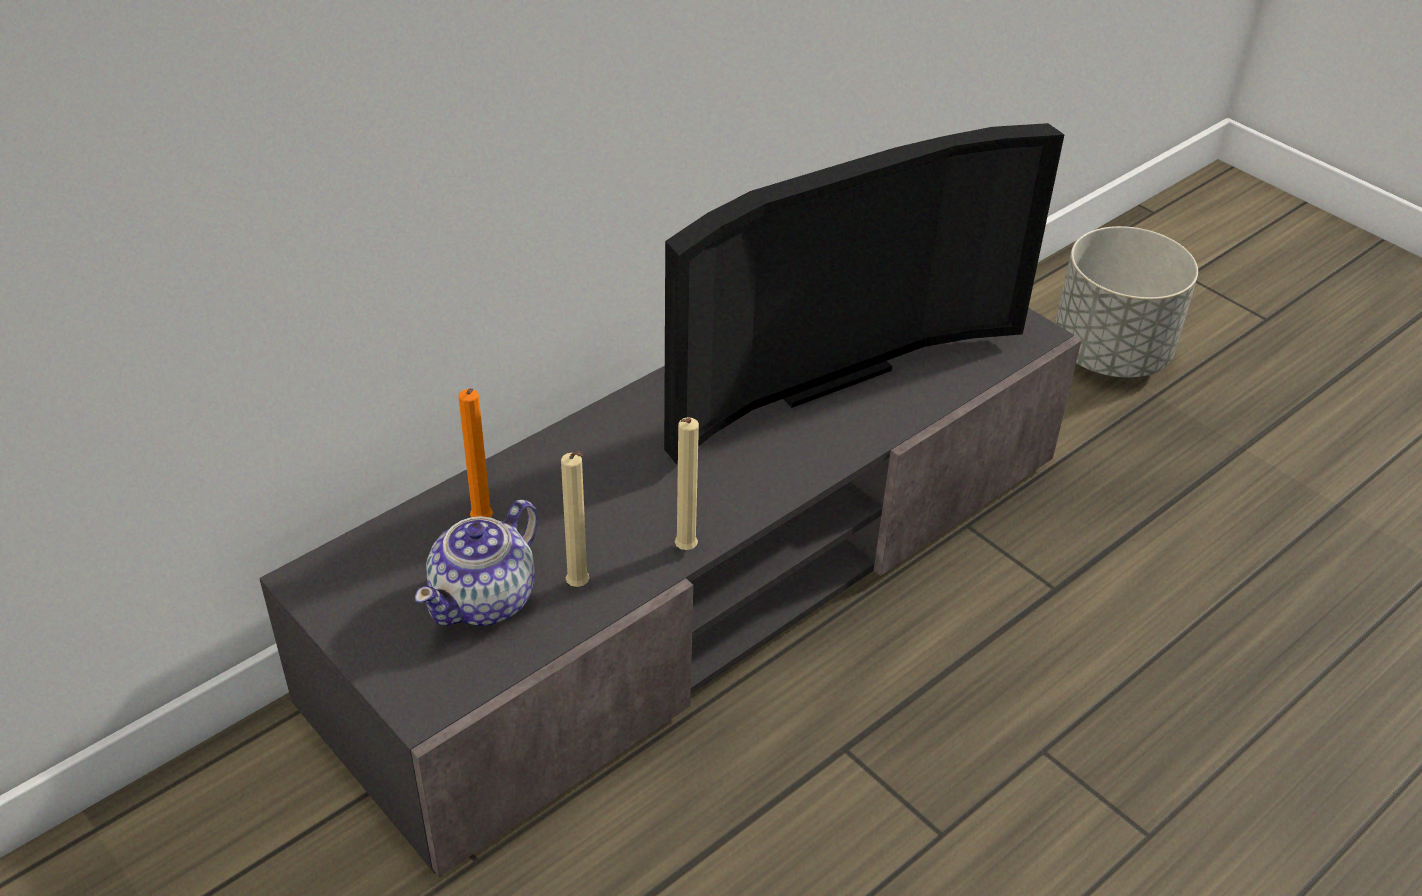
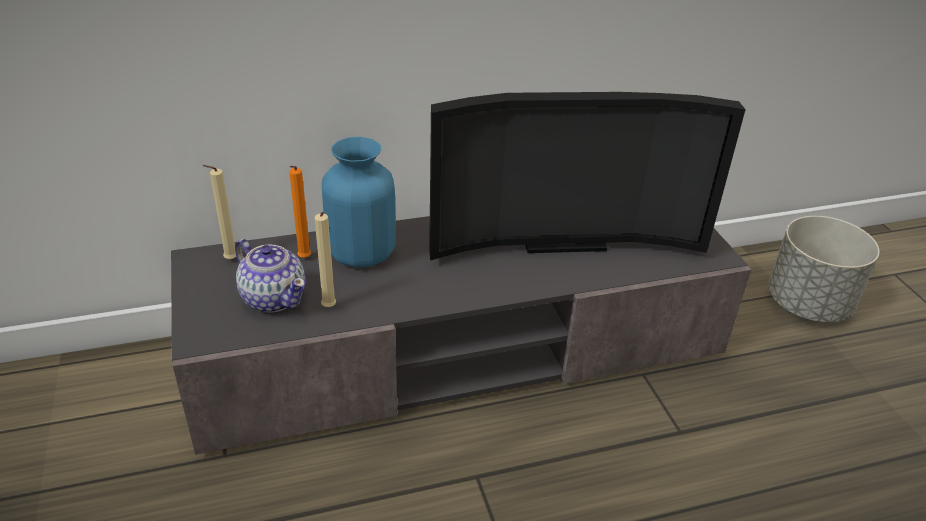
camera: 25 degrees right, 5 degrees down
teapot [415,499,539,626] -> teapot turned 105 degrees counterclockwise [235,239,305,313]
beige candle [675,417,699,550] -> beige candle moved to [202,165,236,260]
none -> blue vase [322,137,396,268]

